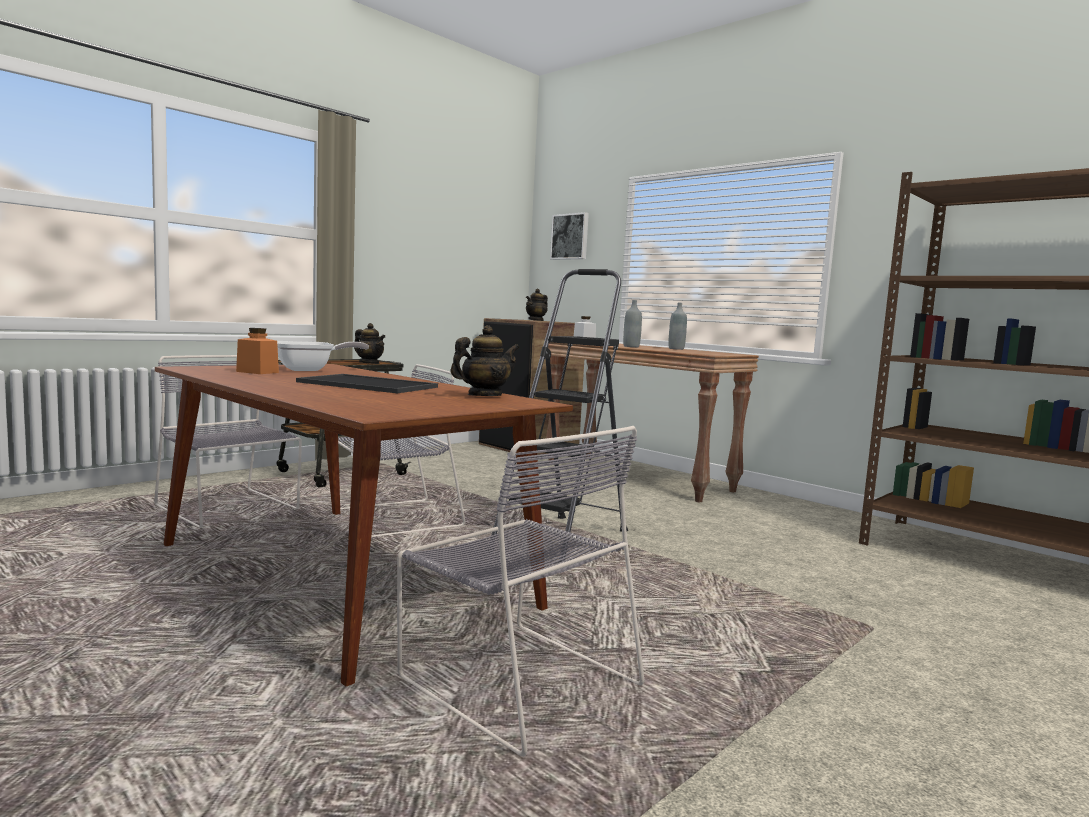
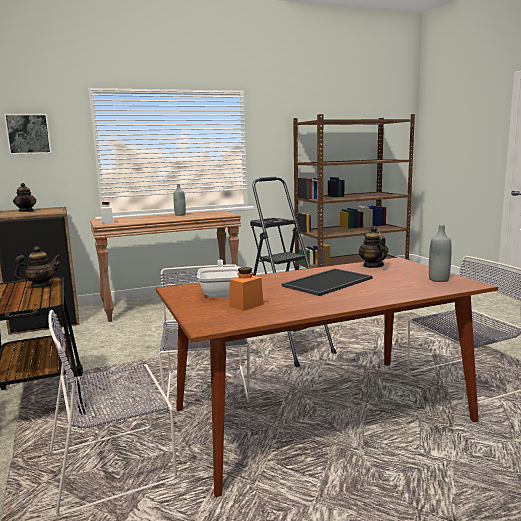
camera: 65 degrees left, 5 degrees up
grey bottle [623,300,642,347] -> grey bottle moved to [429,225,452,282]

